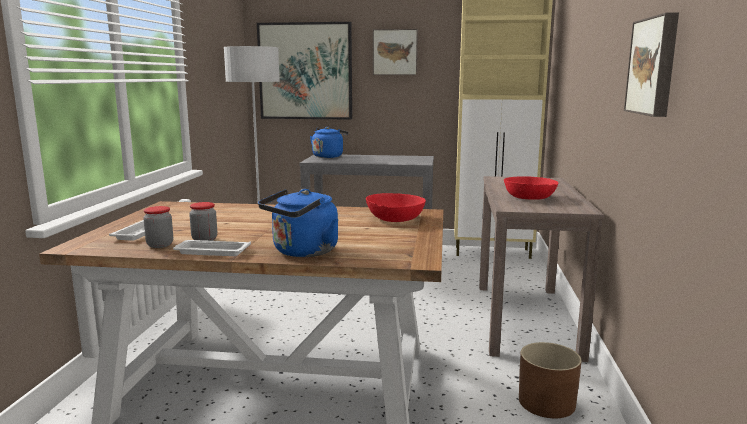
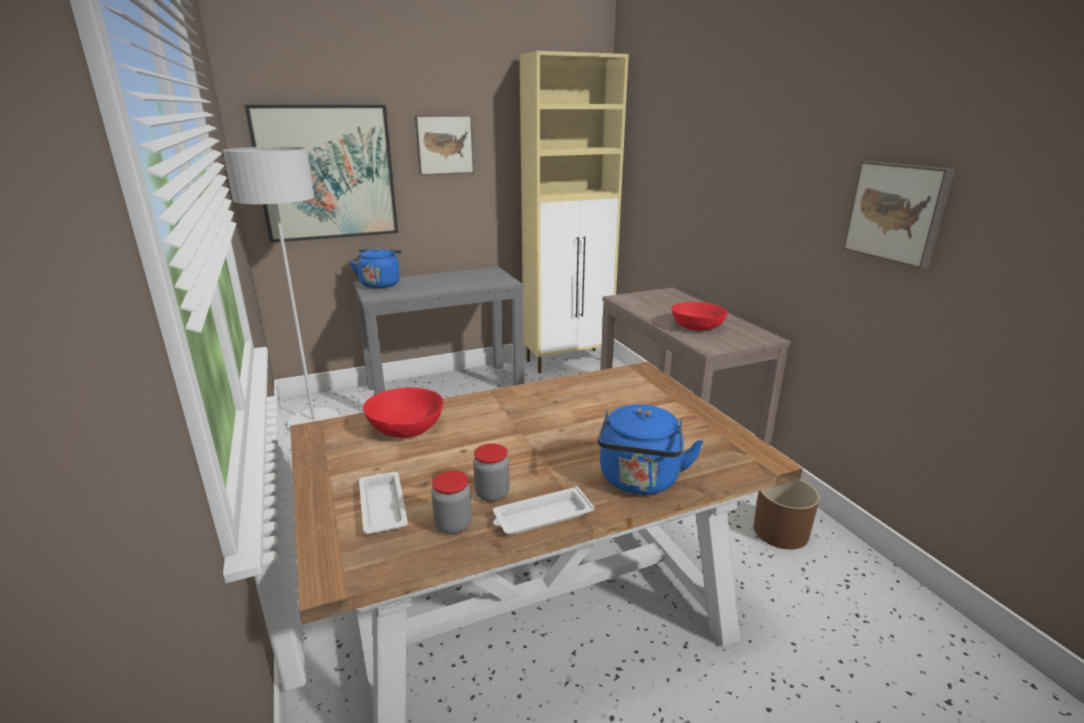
camera: 30 degrees left, 10 degrees up
red bowl [366,193,426,222] -> red bowl moved to [363,387,444,438]

